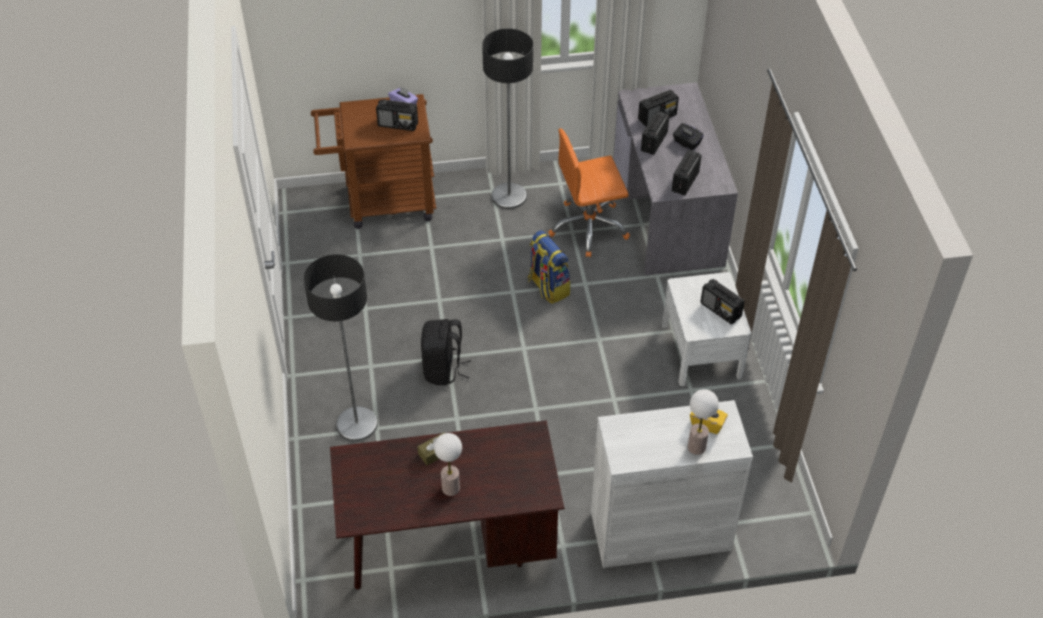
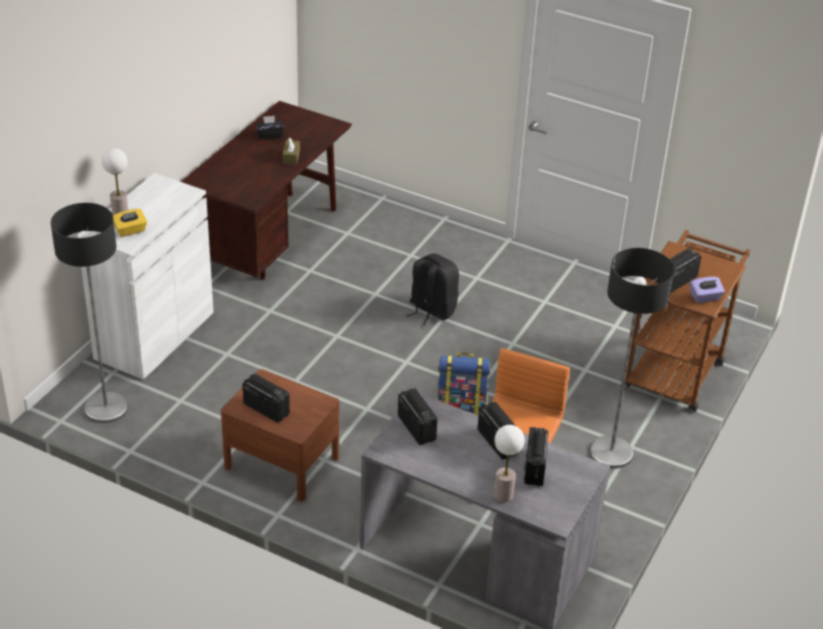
camera: 125 degrees right, 10 degrees down
floor lamp [304,254,378,441] -> floor lamp moved to [51,203,128,423]
table lamp [434,433,462,496] -> table lamp moved to [494,425,525,502]
white nightstand [662,272,751,386] -> brown nightstand [221,369,339,502]
black tissue box [673,123,704,150] -> black tissue box moved to [255,116,284,140]
radio [701,279,745,324] -> radio turned 45 degrees clockwise [243,373,290,423]

